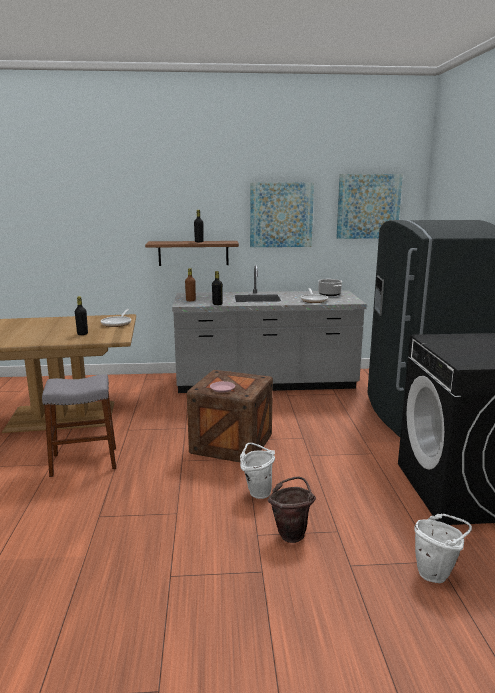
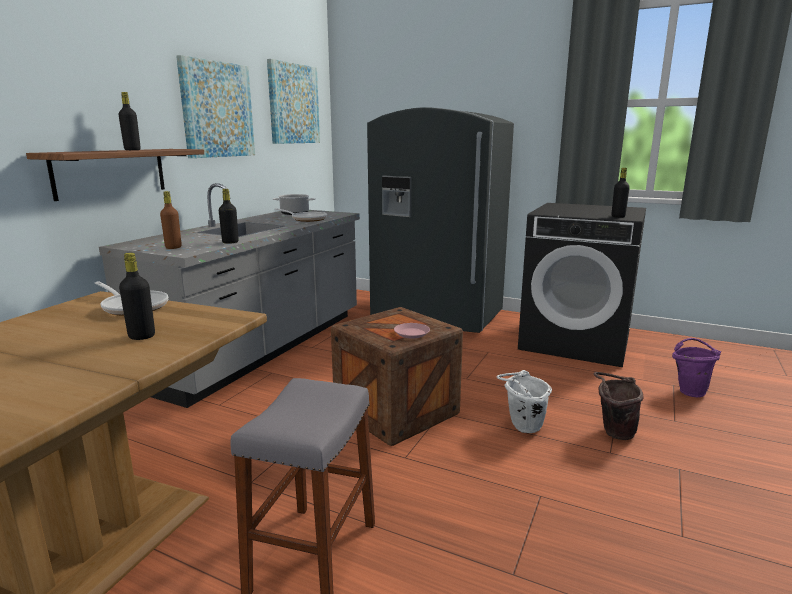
camera: 60 degrees left, 0 degrees up
white bucket [414,514,472,583] -> purple bucket [672,338,721,397]
none -> black bottle [611,168,630,218]

